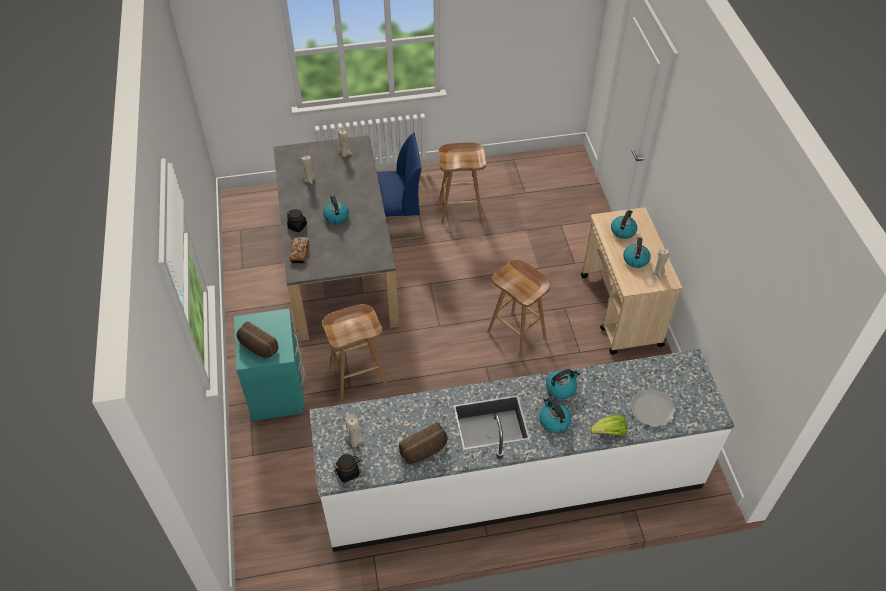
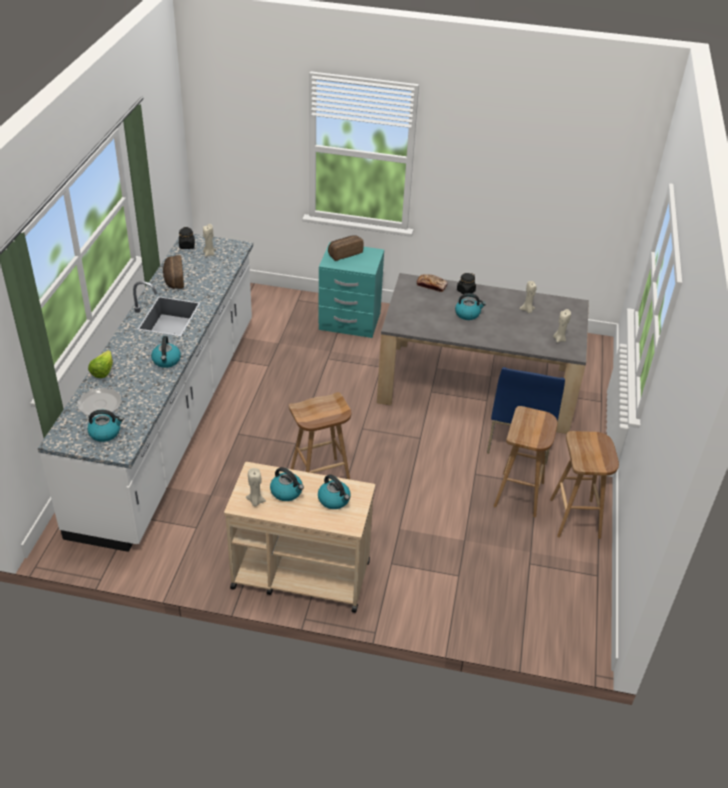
camera: 110 degrees right, 10 degrees down
brown stool [323,304,387,399] -> brown stool moved to [550,431,619,539]
kettle [539,396,571,433] -> kettle moved to [87,410,124,442]

